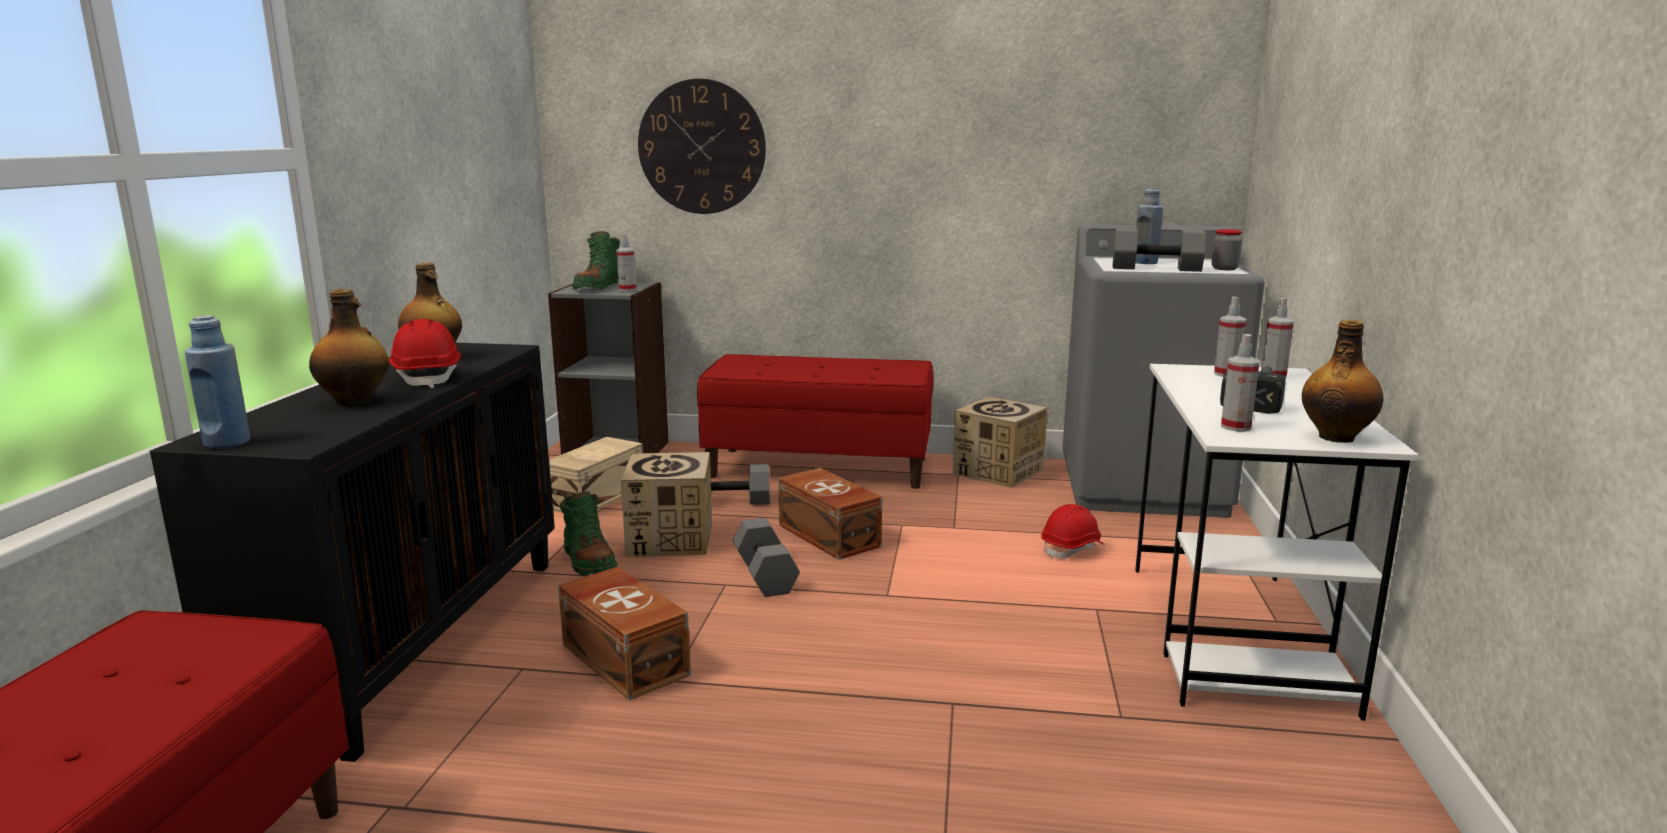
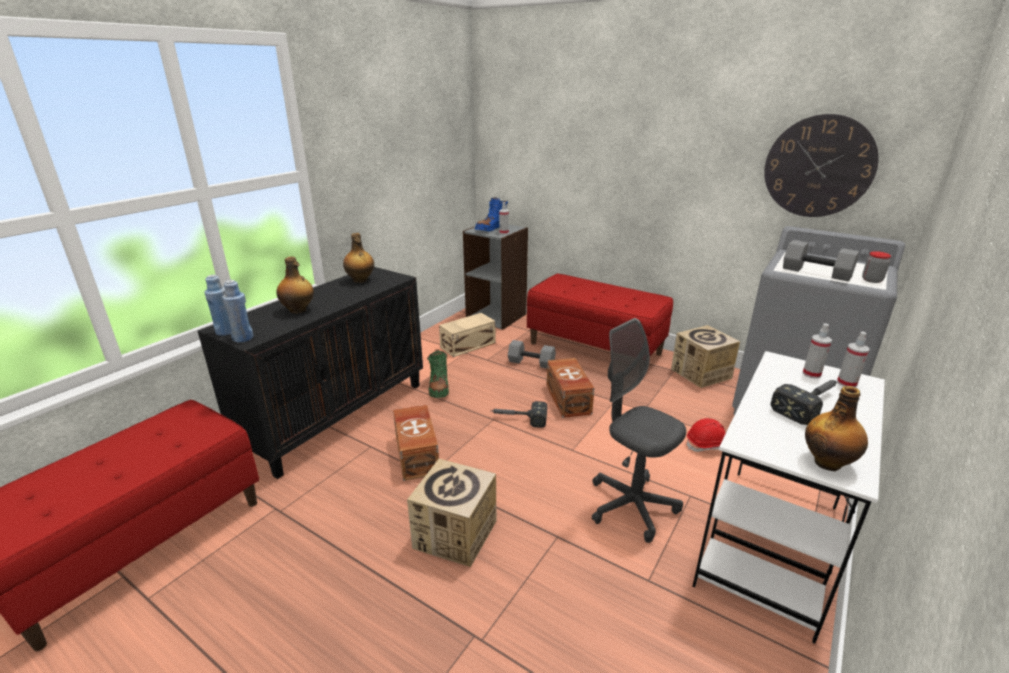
camera: 25 degrees right, 10 degrees up
red hard hat [388,319,461,388] -> none
green boot [573,231,620,290] -> blue boot [475,197,508,231]
cardboard box [621,452,712,557] -> cardboard box moved to [407,459,496,567]
wall clock [638,79,766,214] -> wall clock moved to [764,114,879,217]
grey dumbbell [733,518,800,597] -> hammer [490,401,547,428]
blue bottle [1136,187,1163,264] -> blue bottle moved to [222,280,254,342]
spray bottle [1221,334,1260,432] -> none
none -> grey office chair [592,318,686,543]

